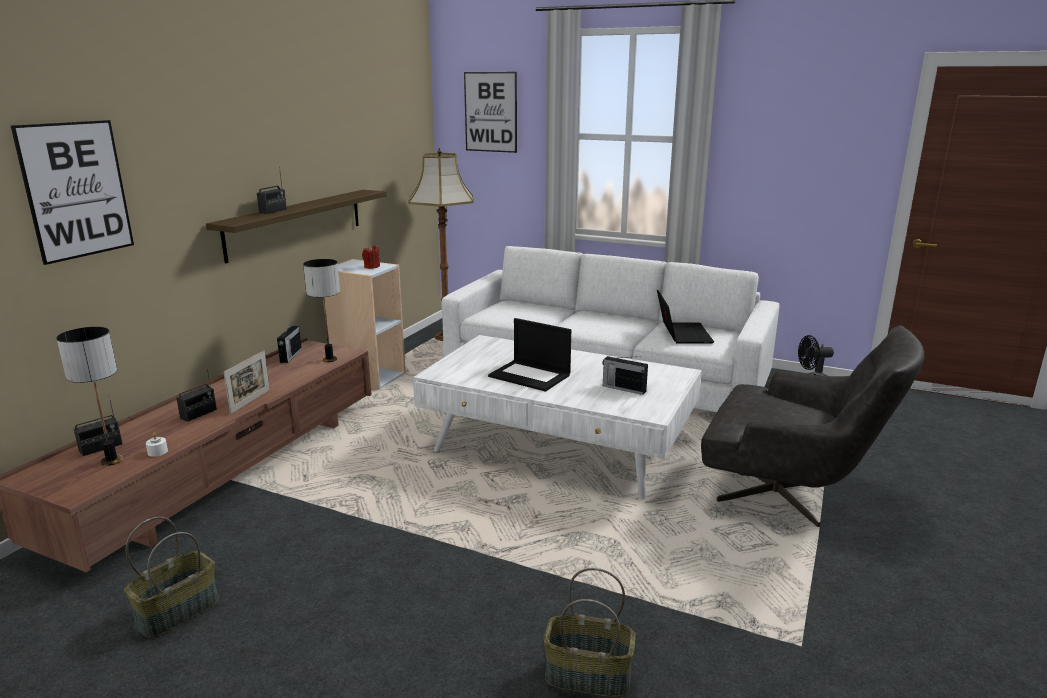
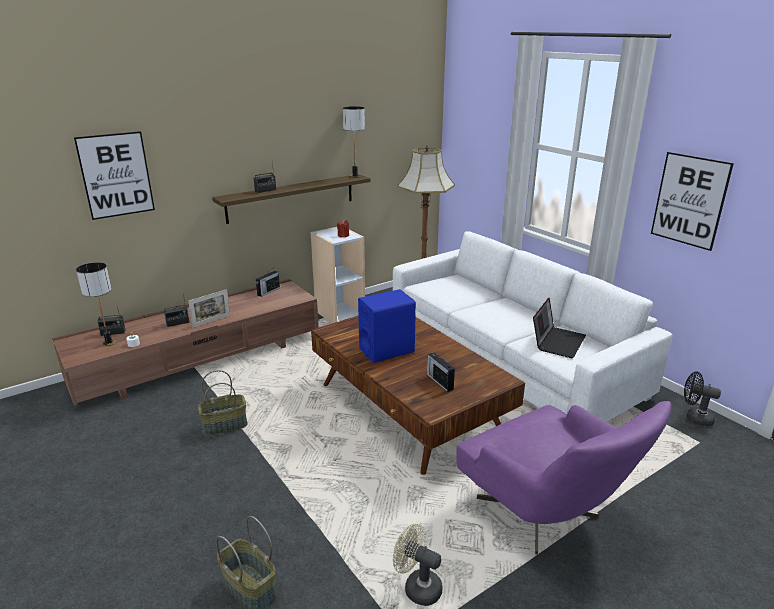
camera: 30 degrees right, 5 degrees up
basket [124,517,219,638] -> basket moved to [198,370,248,436]
table lamp [303,259,340,362] -> table lamp moved to [343,106,365,178]
white coffee table [413,335,702,499] -> brown coffee table [311,316,525,475]
picture [464,72,517,153] -> picture moved to [651,152,734,251]
laptop [488,318,571,392] -> blue speaker [358,289,416,363]
grey armchair [701,325,925,527] -> purple armchair [456,401,671,555]
none -> beige fan [393,524,443,606]

